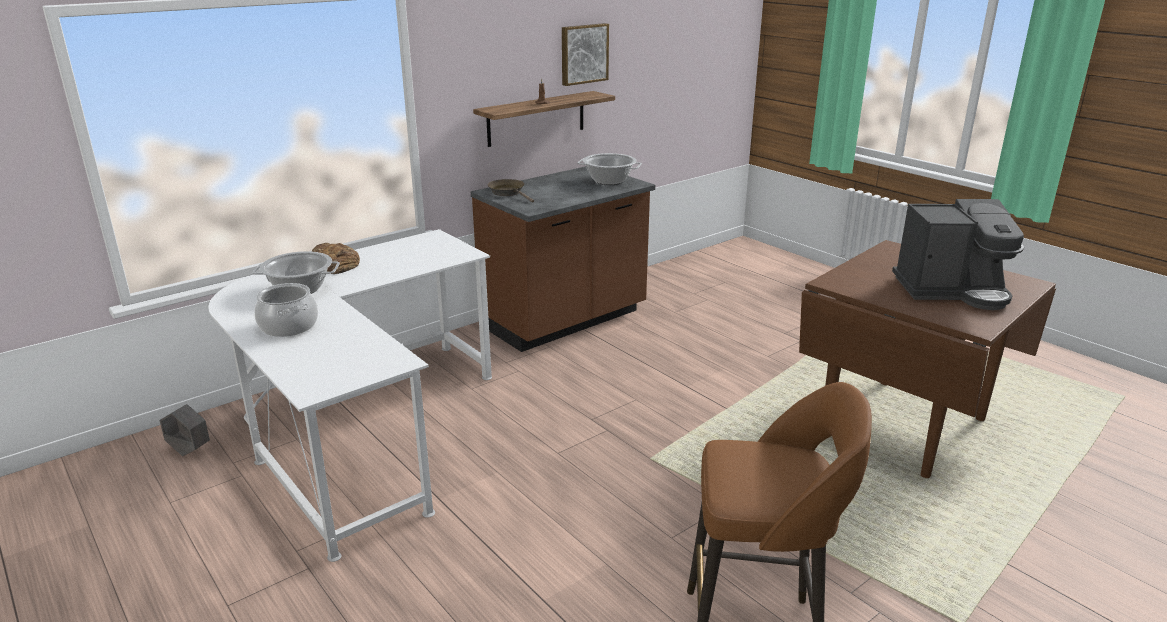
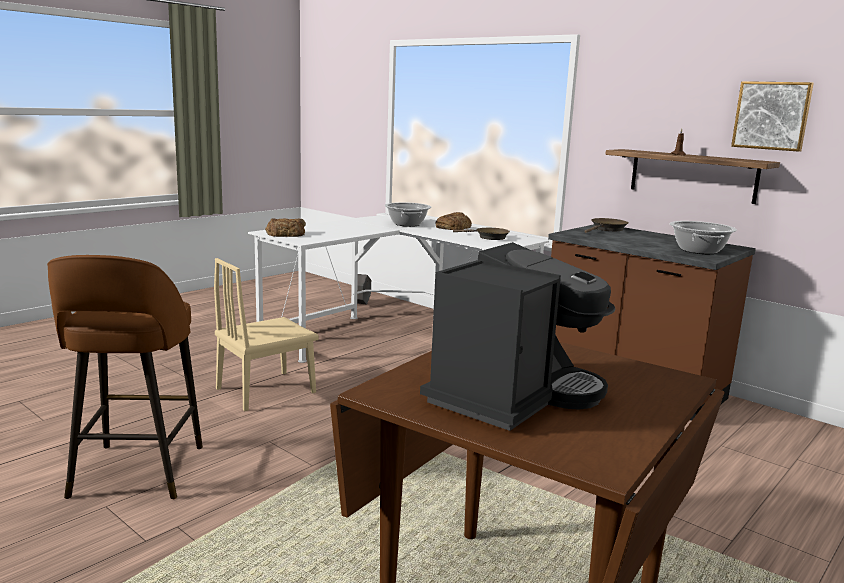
camera: 80 degrees right, 10 degrees down
cooking pot [254,283,318,337] -> none
coffee machine [892,199,1024,310] -> coffee machine turned 135 degrees counterclockwise [420,242,615,431]
none -> beige chair [214,258,319,411]
none -> bread [265,219,306,237]
none -> brown frying pan [453,228,510,240]

